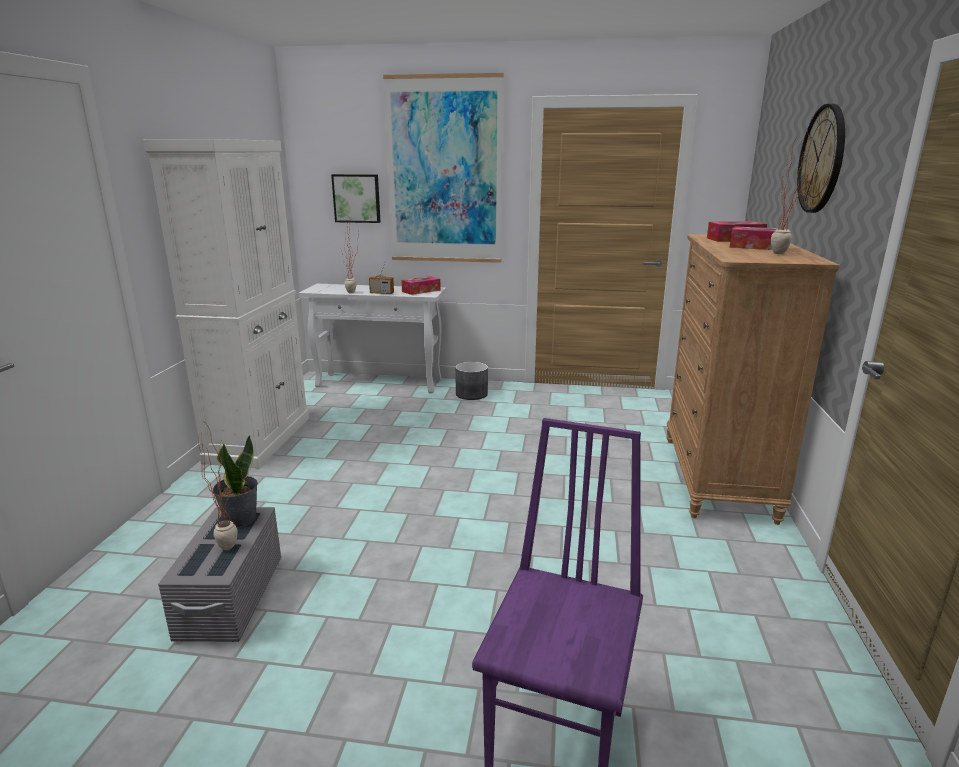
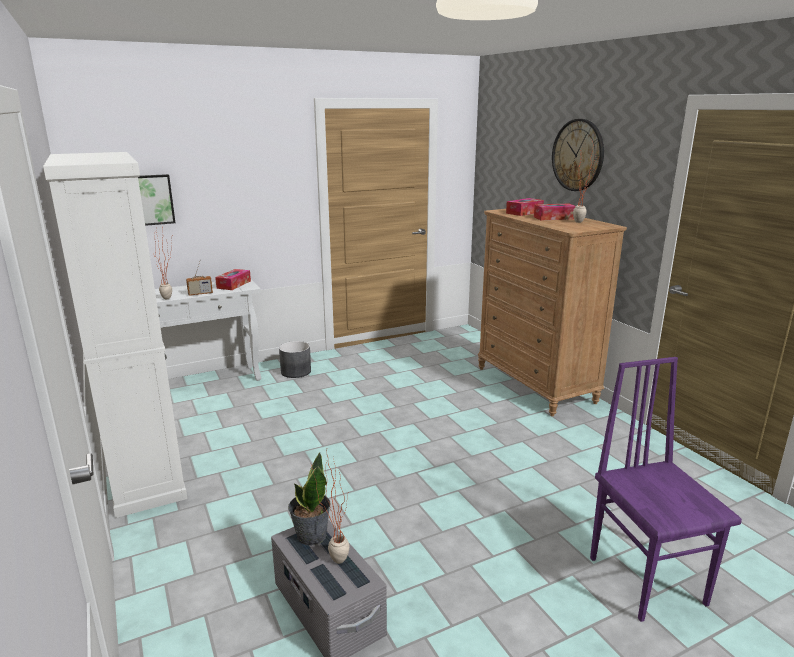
camera: 35 degrees left, 0 degrees up
picture [383,73,504,263] -> none

